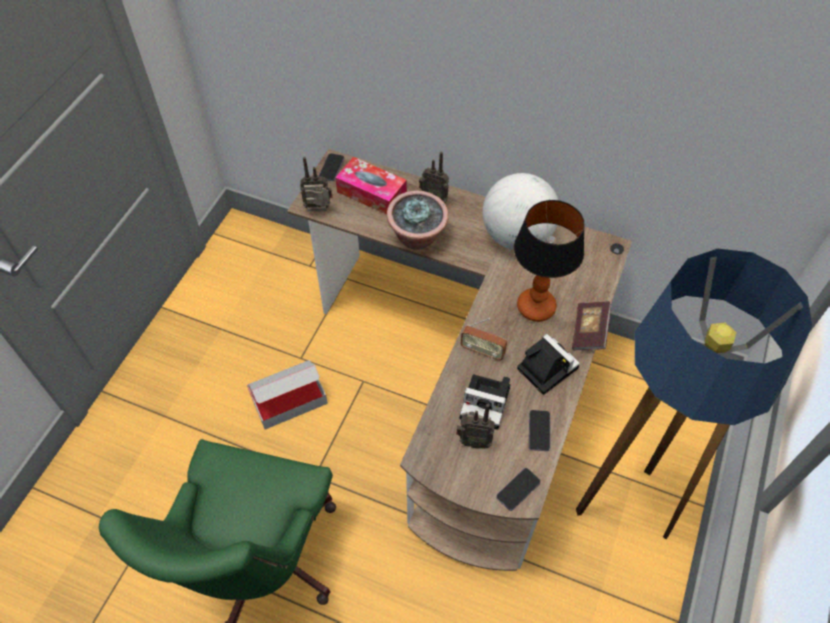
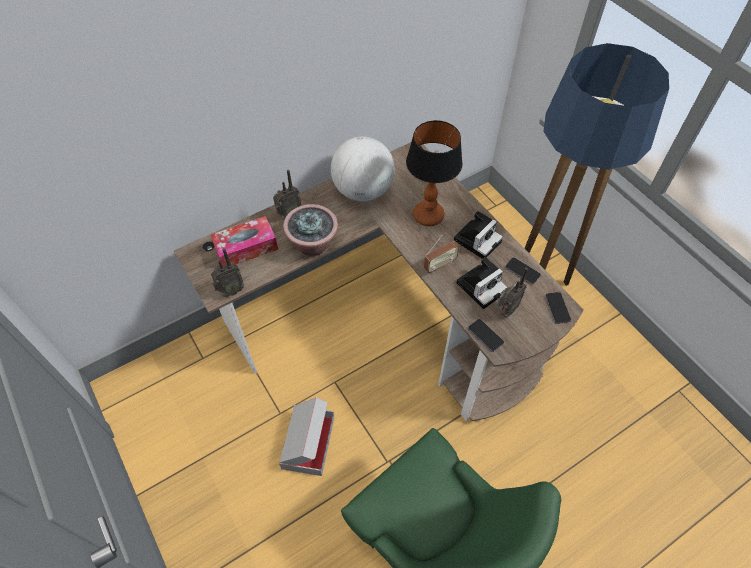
camera: 55 degrees left, 0 degrees up
radio [300,157,333,211] -> radio turned 150 degrees counterclockwise [211,248,244,297]
phone [319,153,344,181] -> phone moved to [468,319,504,352]
camera [517,334,580,395] -> camera turned 135 degrees clockwise [454,211,503,259]
book [572,301,611,351] -> none

